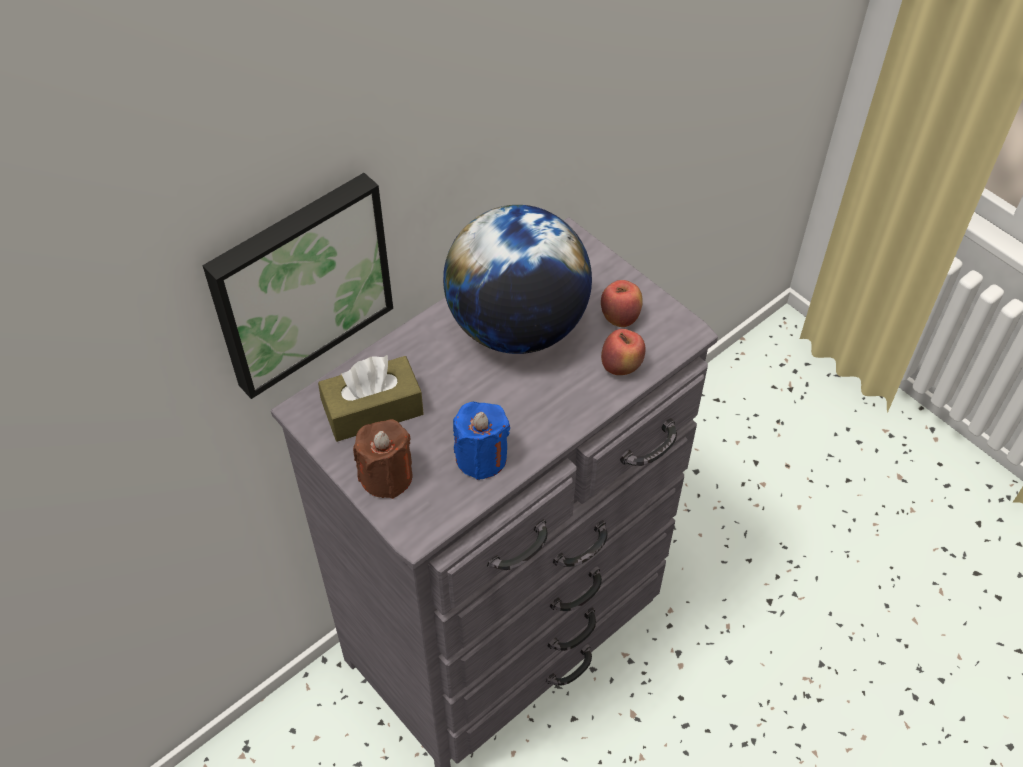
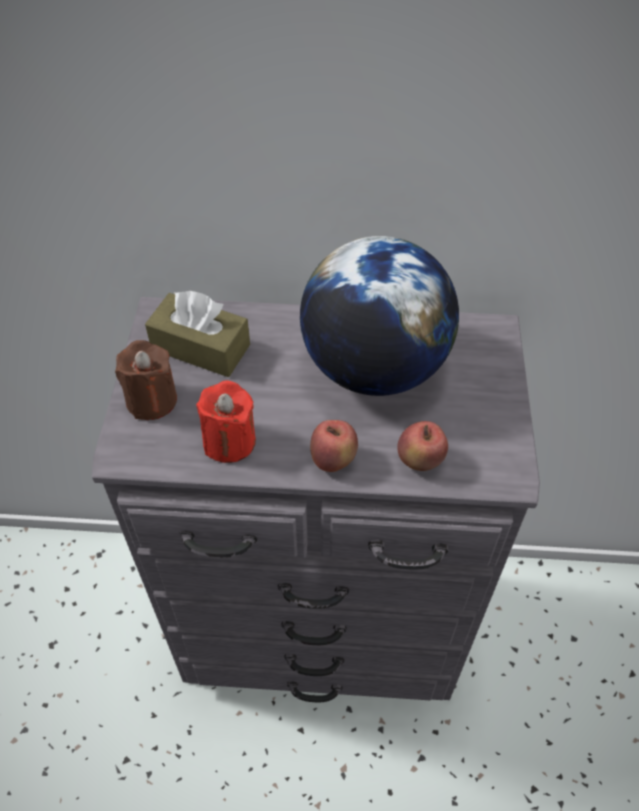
camera: 45 degrees right, 0 degrees up
picture [202,173,393,399] -> none
blue candle [453,402,510,480] -> red candle [196,380,256,463]
apple [601,280,643,327] -> apple moved to [310,420,358,472]

